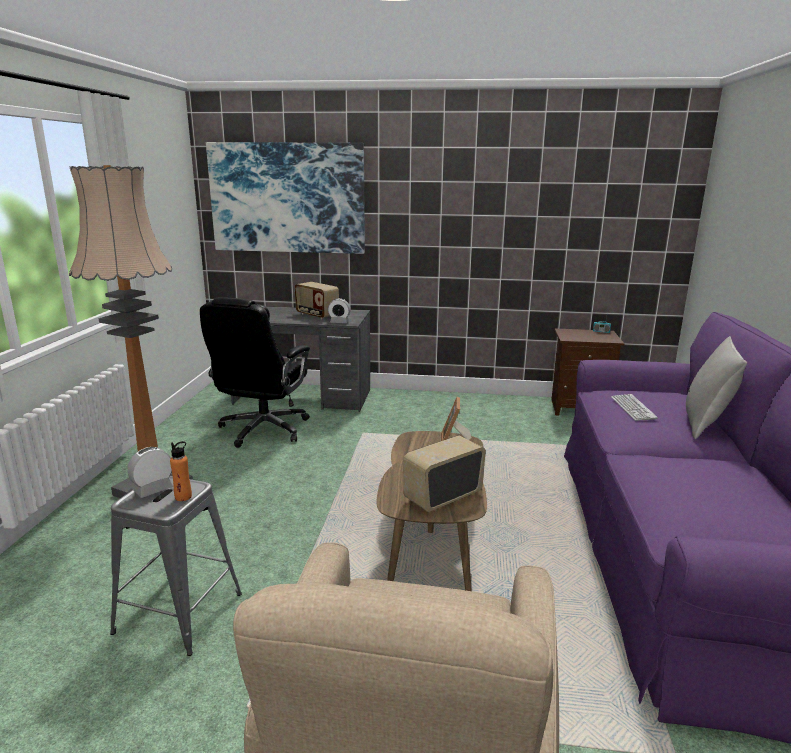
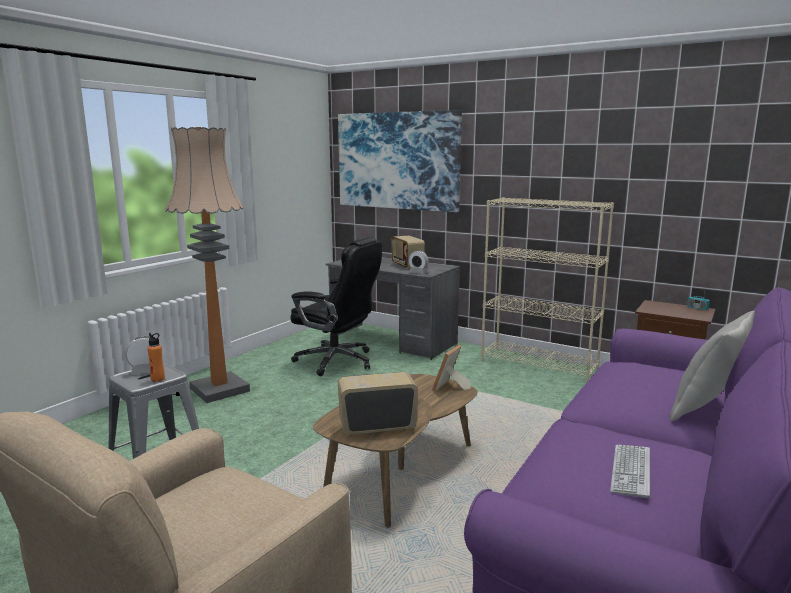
camera: 25 degrees right, 5 degrees down
black office chair [200,297,310,448] -> black office chair turned 105 degrees counterclockwise [290,237,382,376]
keyboard [611,394,658,421] -> keyboard moved to [610,445,650,498]
none -> beige bookcase [481,197,614,382]

